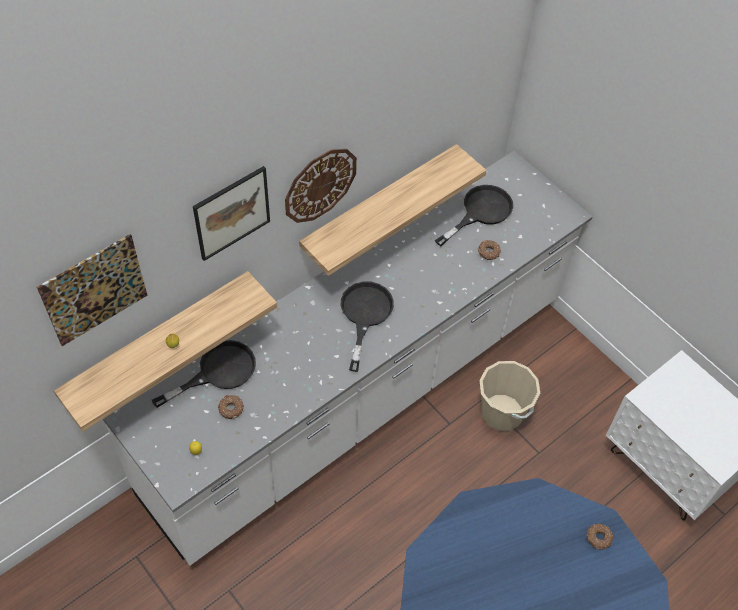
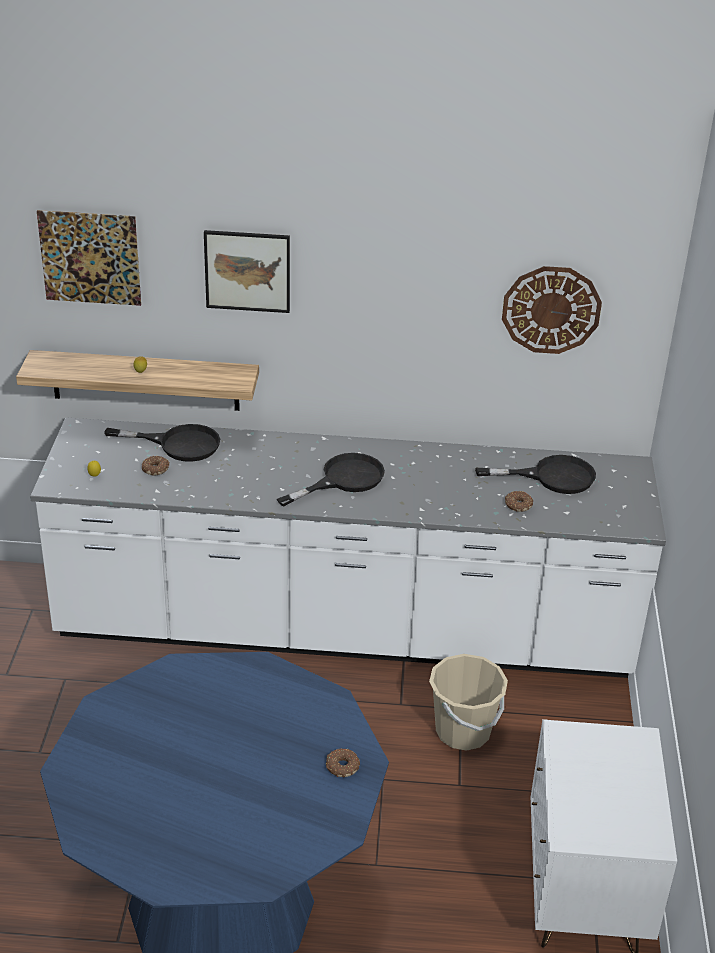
camera: 45 degrees right, 20 degrees down
wall clock [285,149,357,223] -> wall clock moved to [502,266,602,354]
shelf [299,144,486,276] -> none

